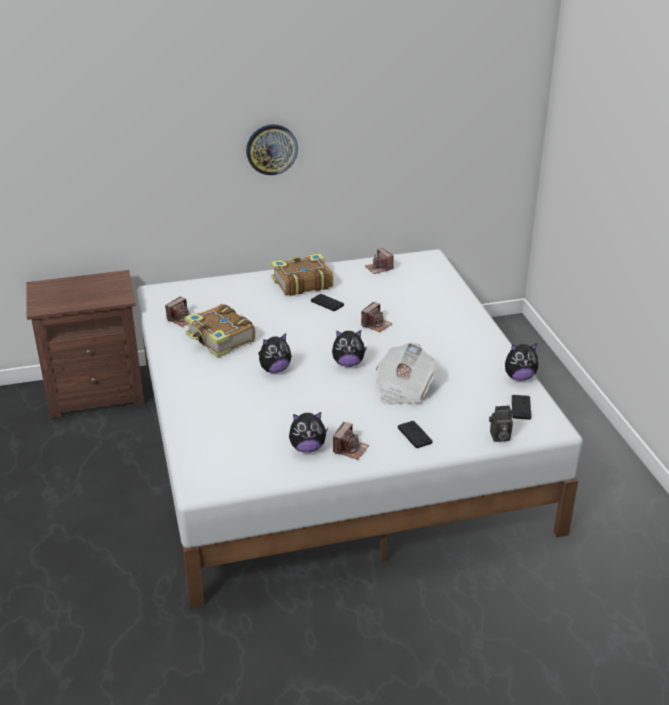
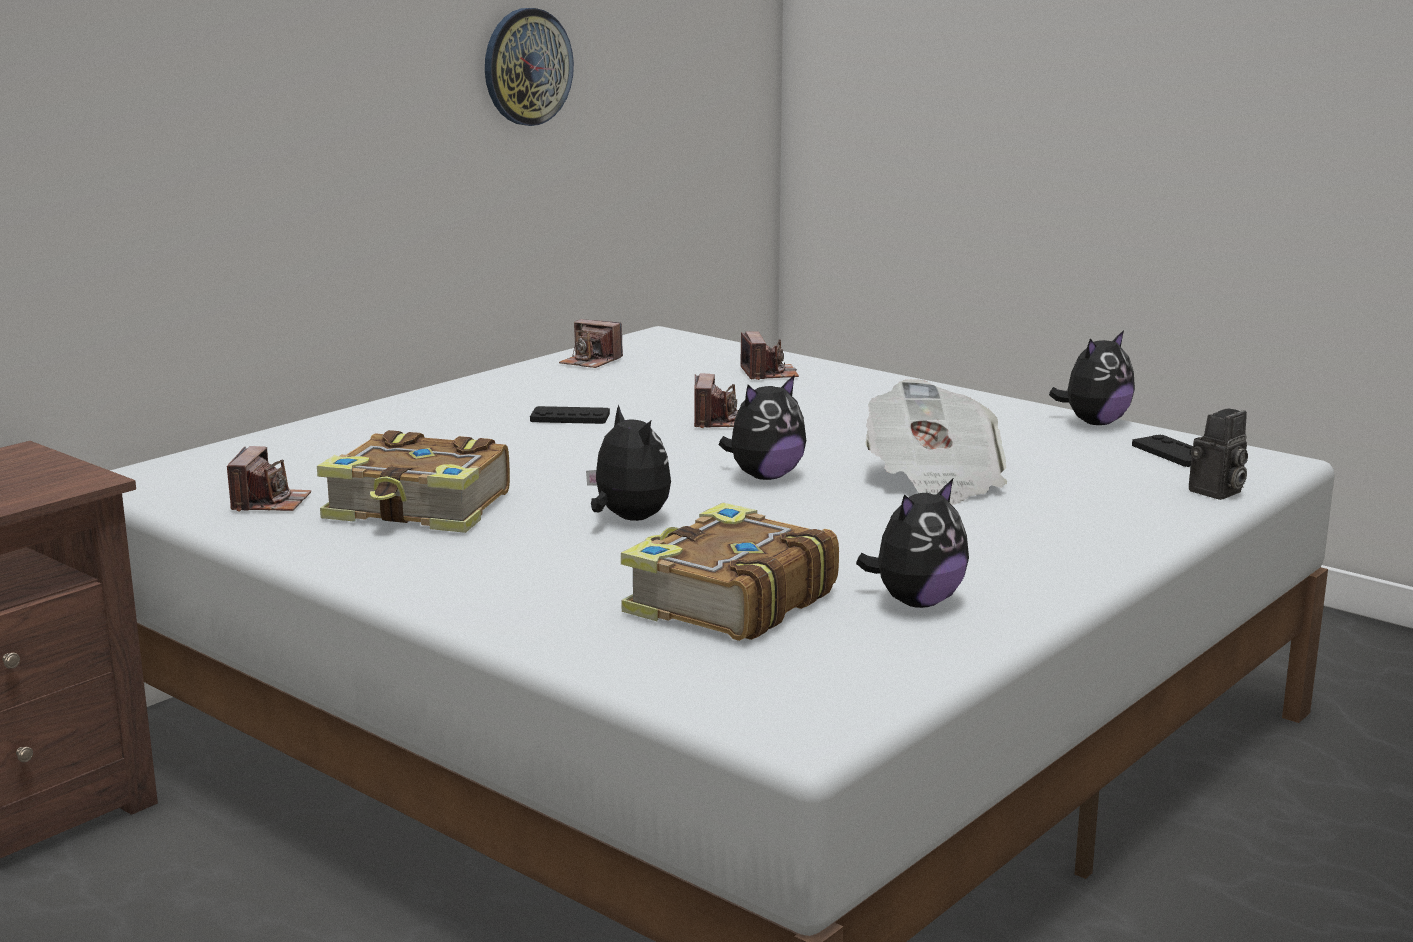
camera: 35 degrees left, 15 degrees down
wall clock [246,124,298,175] -> wall clock moved to [485,8,574,126]
plush toy [258,333,292,373] -> plush toy turned 60 degrees counterclockwise [586,405,671,521]
book [271,253,333,296] -> book moved to [621,503,839,641]
camera [333,421,369,460] -> camera moved to [740,331,799,380]
black game controller [398,421,433,448] -> none

